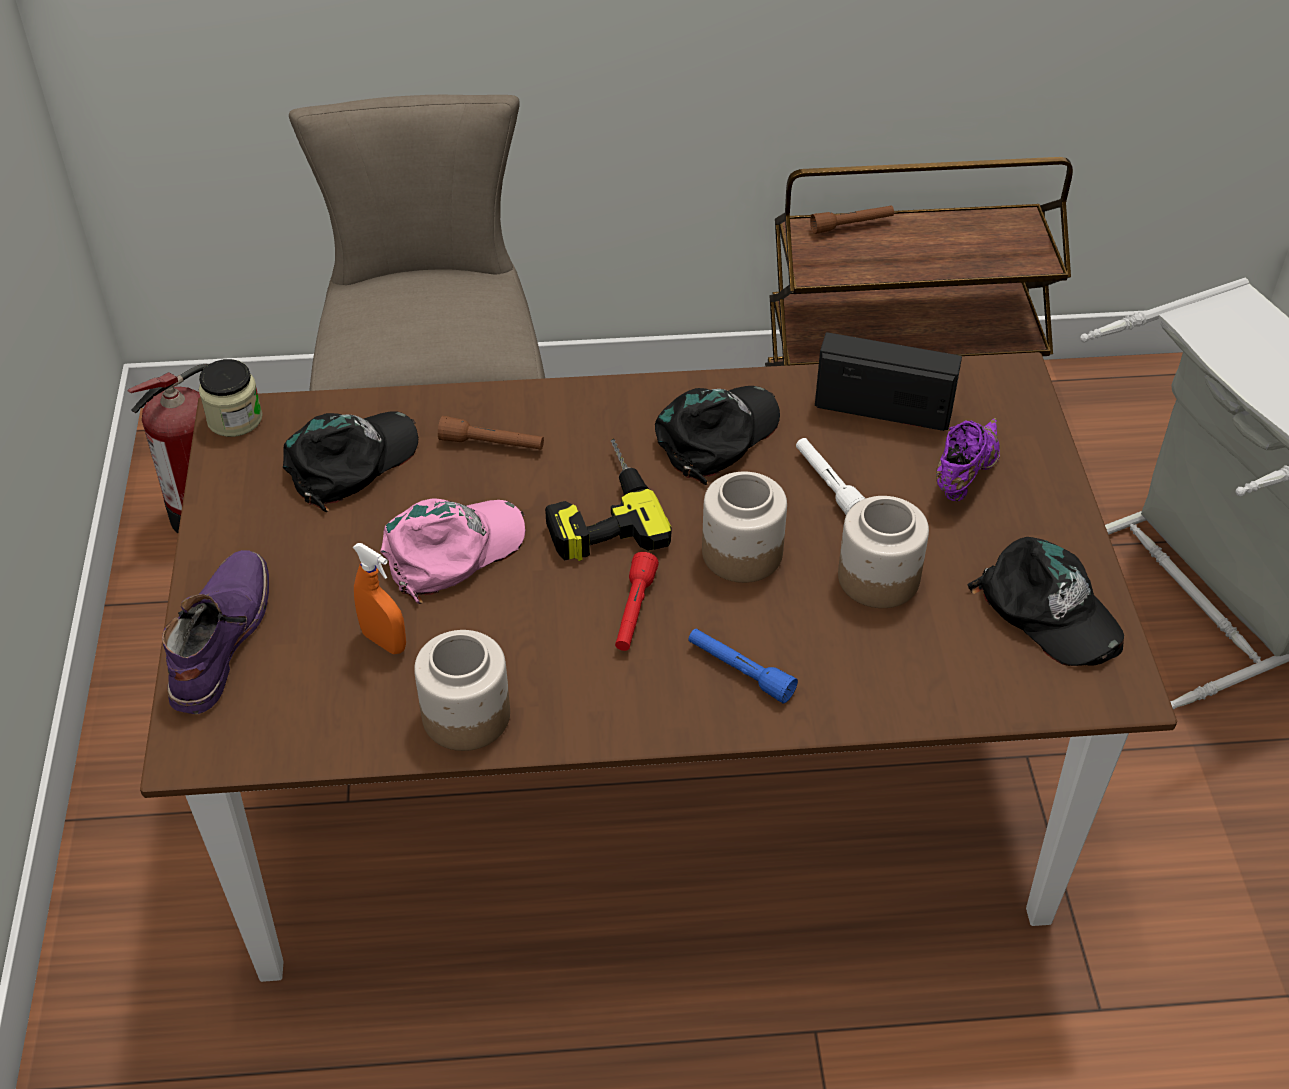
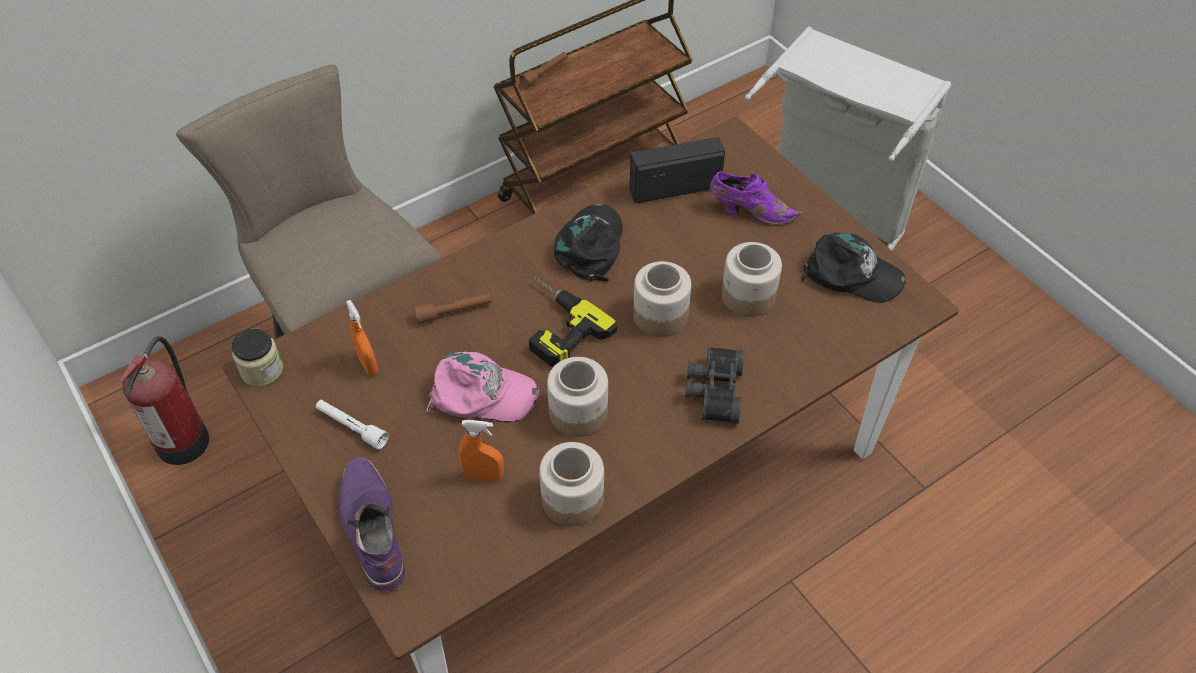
camera: 30 degrees left, 5 degrees up
black cap [283,411,419,512] -> orange spray bottle [346,300,378,376]
pink cap [380,499,526,604] -> pink cap turned 75 degrees clockwise [426,352,539,423]
red flashlight [615,552,659,651] -> none
blue flashlight [688,628,798,703] -> black binoculars [685,347,744,424]
white flashlight [796,438,866,515] -> white flashlight moved to [316,400,389,450]
purple shoe [936,418,1000,501] -> purple shoe turned 105 degrees clockwise [710,171,802,224]
none -> jar [547,357,608,437]

